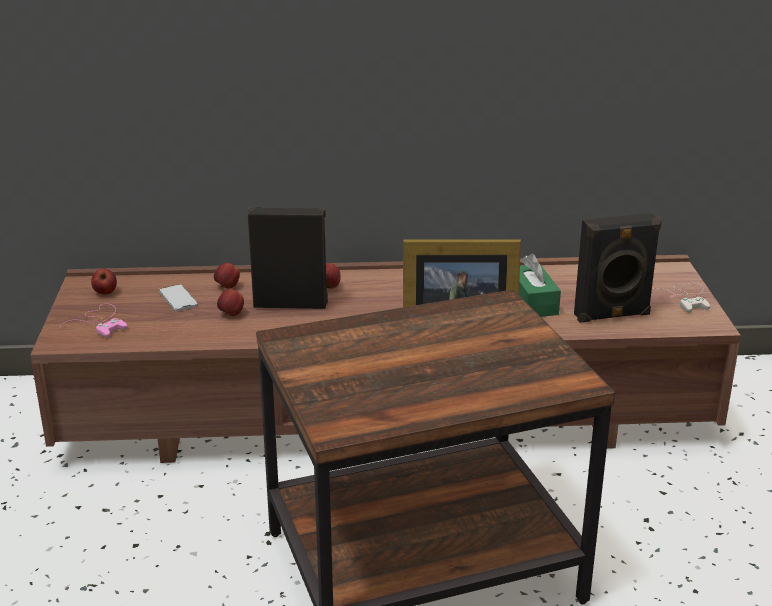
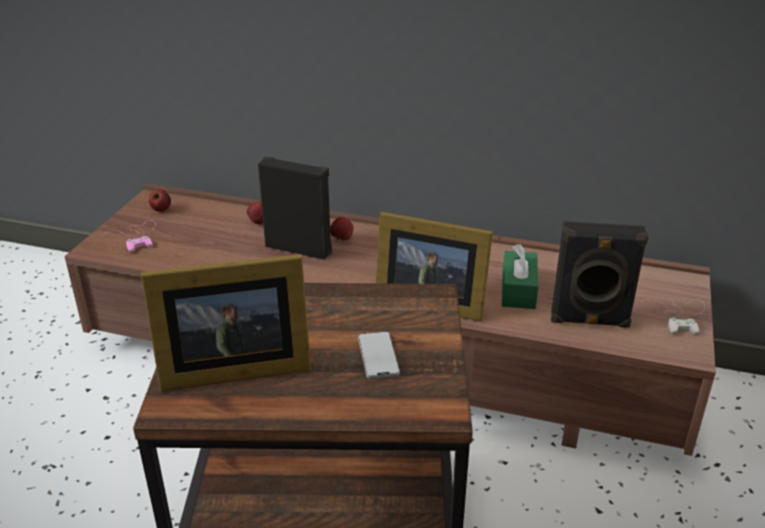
camera: 20 degrees right, 5 degrees up
phone [159,284,198,311] -> phone moved to [358,331,400,379]
apple [217,289,244,316] -> none
none -> picture frame [141,254,311,391]

